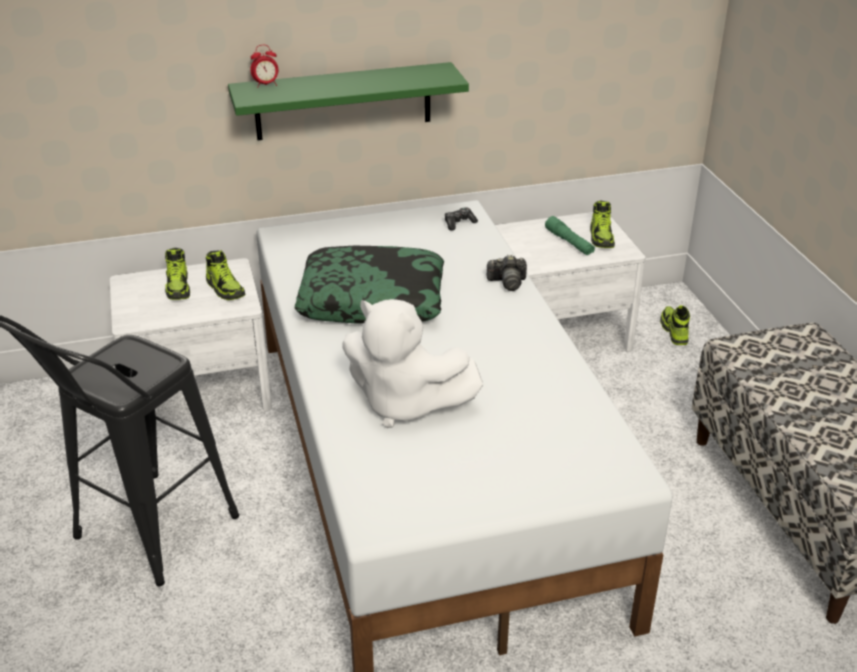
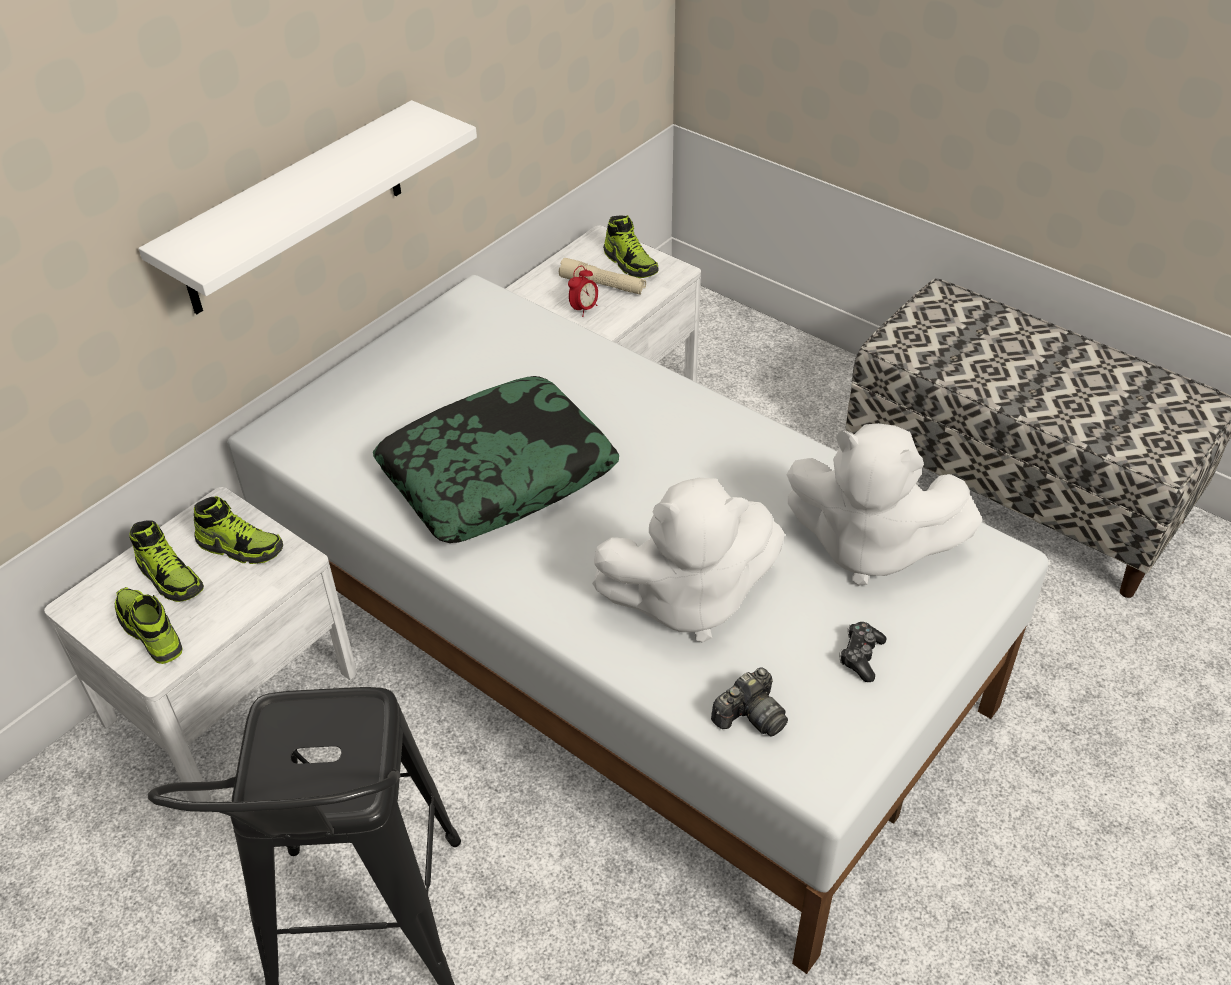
camera: 35 degrees left, 10 degrees up
green shelf [228,62,469,140] -> white shelf [138,100,477,314]
alarm clock [250,45,278,88] -> alarm clock moved to [568,266,598,317]
game controller [445,207,478,231] -> game controller moved to [840,622,886,682]
camera [486,255,527,291] -> camera moved to [711,667,788,737]
green flashlight [545,216,595,255] -> beige flashlight [559,258,646,294]
shoe [660,305,690,345] -> shoe moved to [114,587,183,664]
none -> white plush toy [786,423,983,586]

